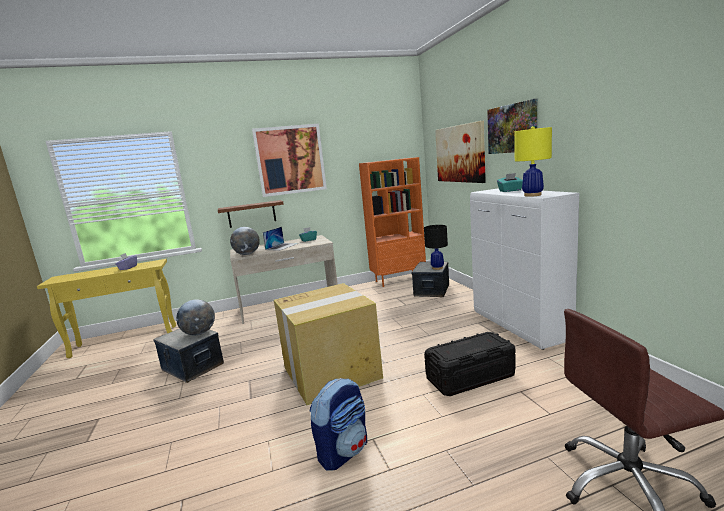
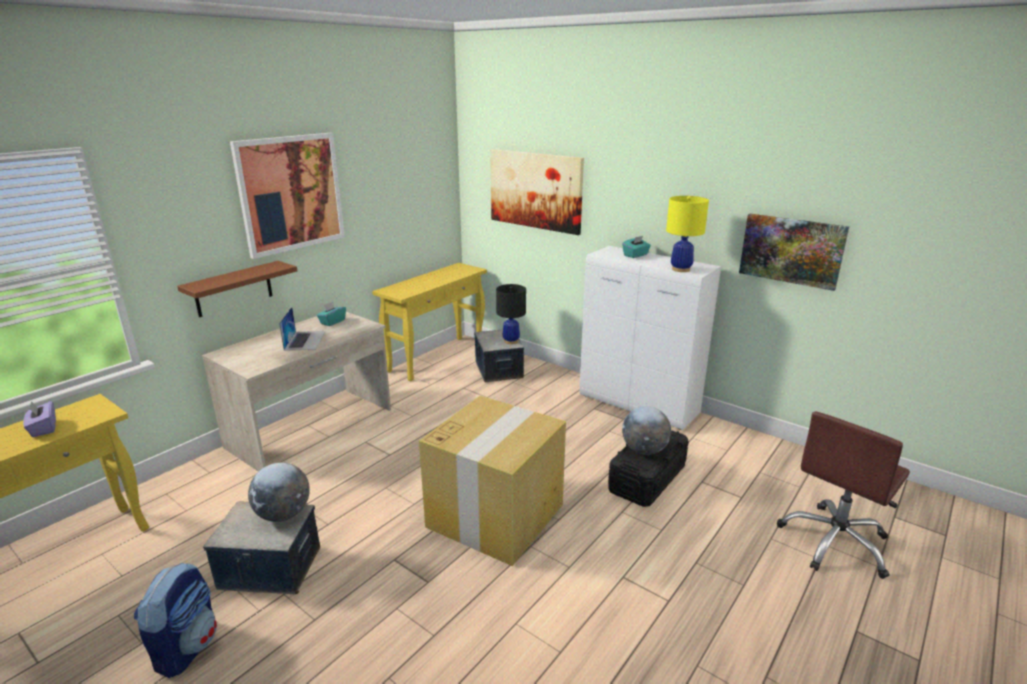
camera: 35 degrees left, 10 degrees up
globe [230,227,260,255] -> globe moved to [622,406,671,455]
backpack [310,378,367,470] -> backpack moved to [134,563,217,678]
orange bookcase [359,157,426,287] -> yellow console table [372,263,487,382]
picture [487,99,537,154] -> picture moved to [739,214,849,291]

